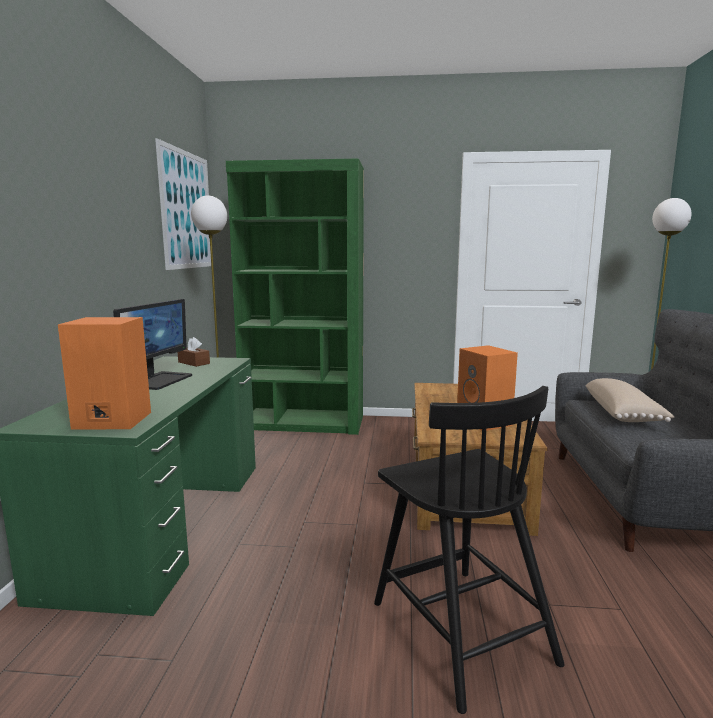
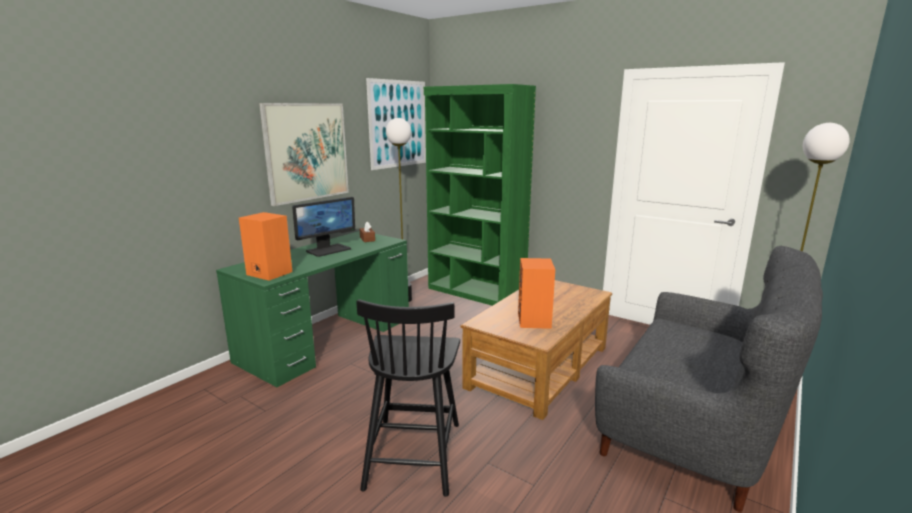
camera: 30 degrees right, 5 degrees up
beige pillow [586,378,674,422] -> none
none -> picture [259,103,349,206]

